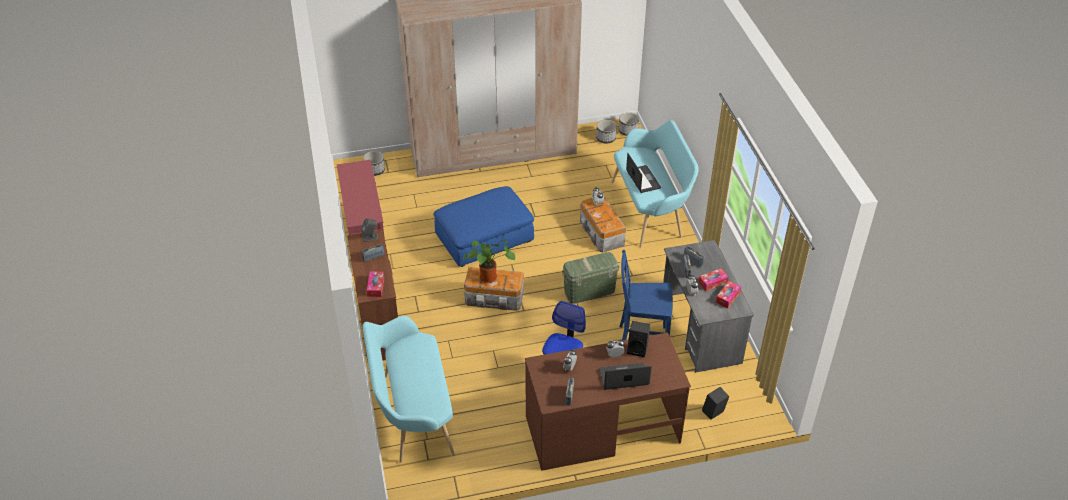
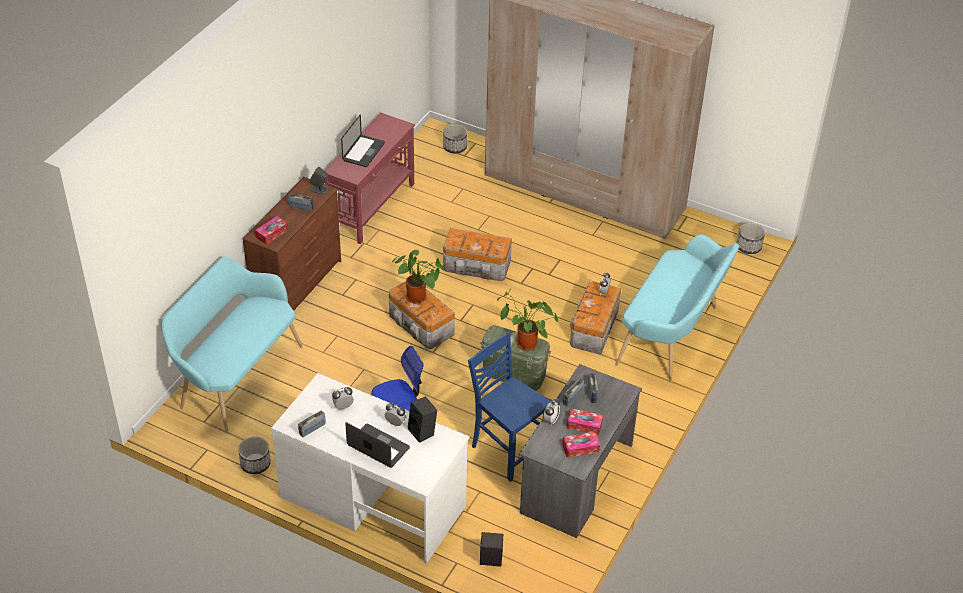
camera: 40 degrees right, 0 degrees up
blue ottoman [434,186,534,267] -> storage box [443,228,512,281]
brown desk [525,333,691,470] -> white desk [271,373,470,564]
planter [596,120,617,143] -> planter moved to [238,437,271,474]
laptop [626,153,661,193] -> laptop moved to [341,114,385,167]
none -> potted plant [497,290,558,350]

